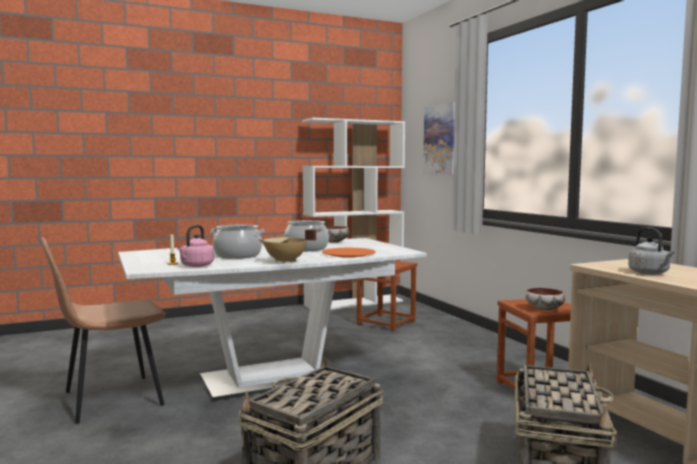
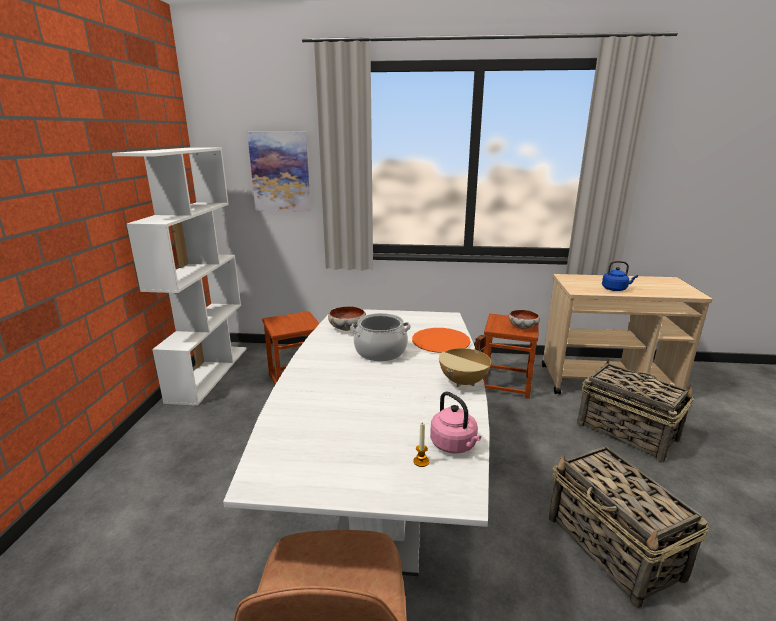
camera: 60 degrees left, 15 degrees up
cooking pot [210,225,265,259] -> none
grey kettle [628,227,675,274] -> blue kettle [602,261,638,291]

